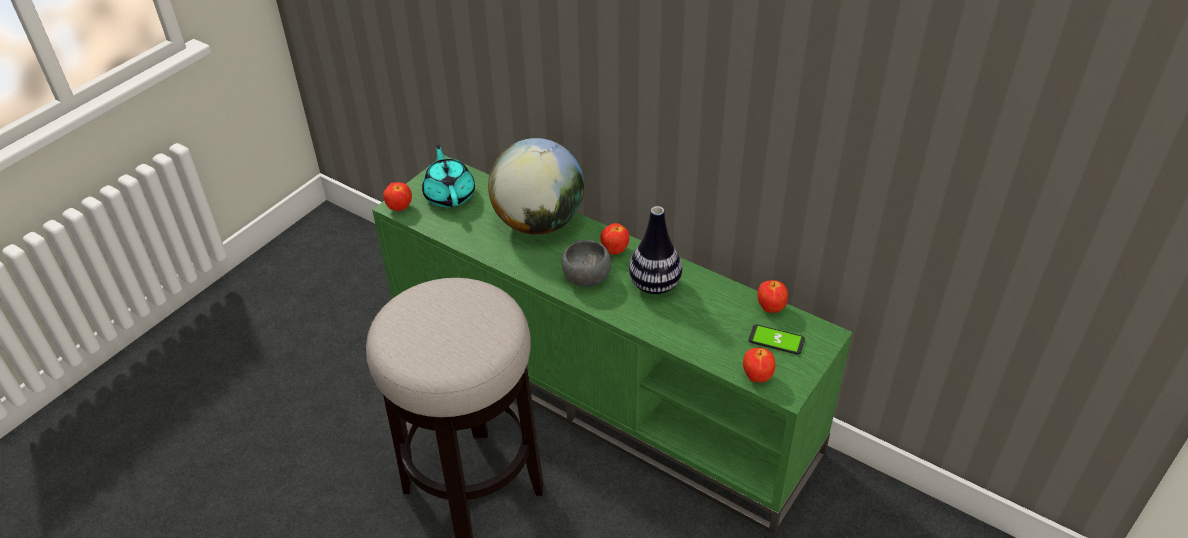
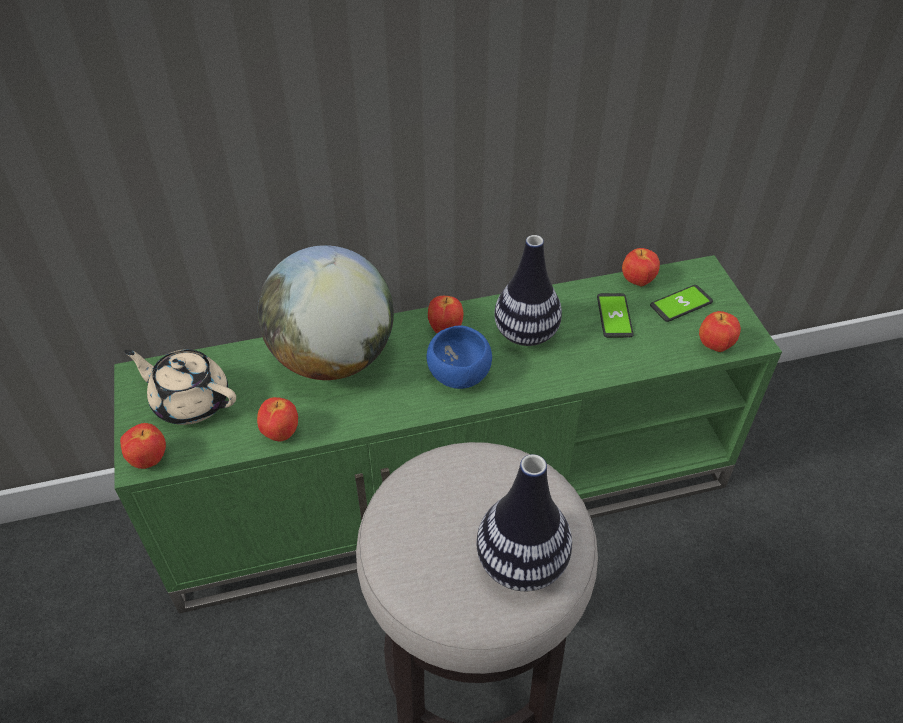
camera: 50 degrees left, 5 degrees up
turquoise teapot [422,145,475,208] -> beige teapot [124,349,236,425]
grey bowl [562,240,611,287] -> blue bowl [427,325,492,389]
none -> apple [257,397,298,441]
none -> vase [477,454,572,591]
none -> phone [597,293,634,338]

